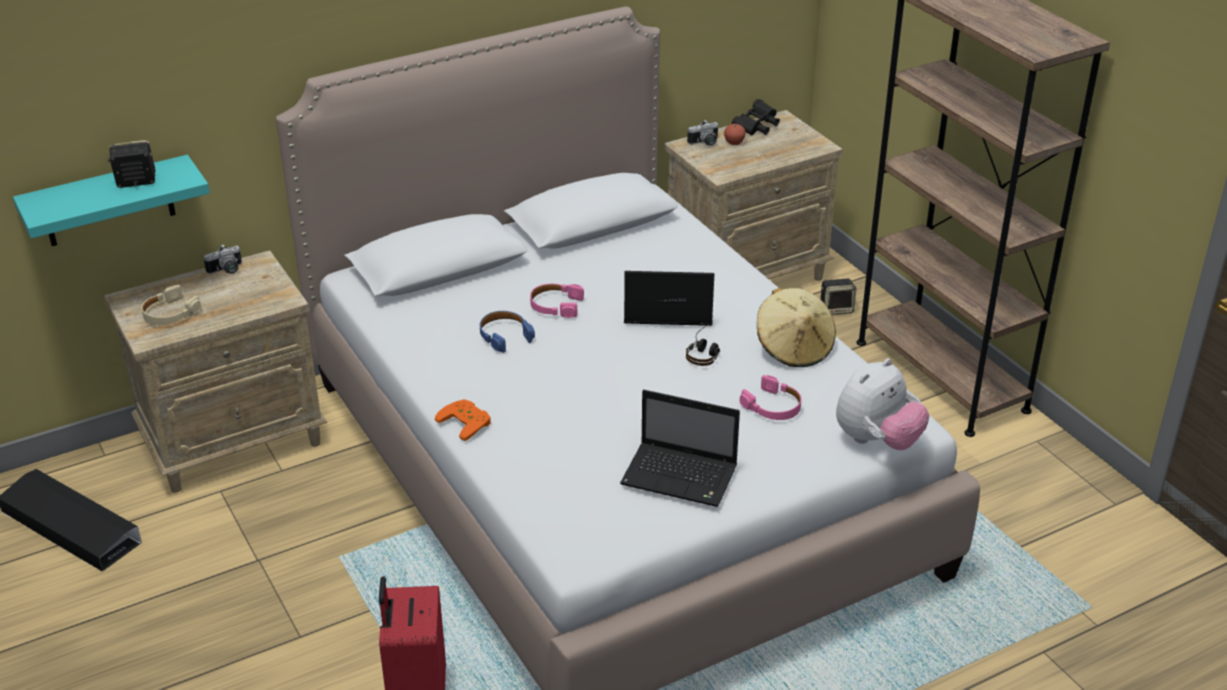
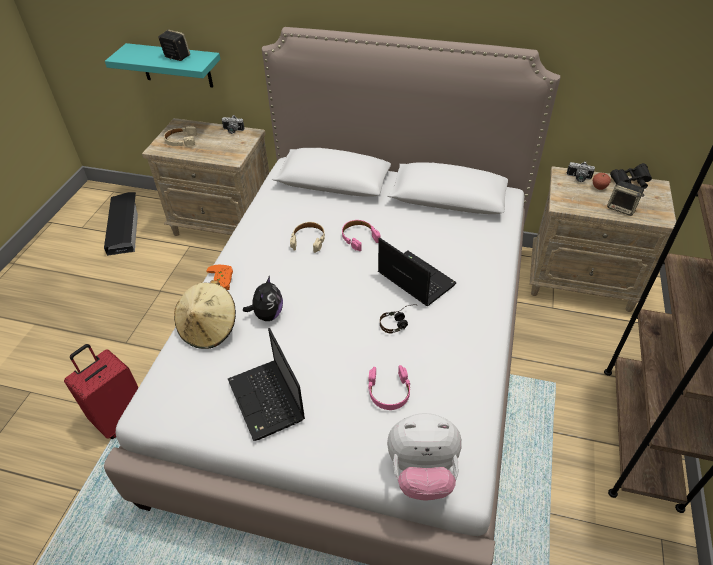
camera: 45 degrees right, 10 degrees up
blue headphones [480,311,535,353] -> beige headphones [290,222,325,253]
beige hat [757,288,836,367] -> beige hat moved to [174,280,236,349]
speaker [821,279,856,315] -> speaker moved to [607,181,644,216]
none -> plush toy [243,275,283,321]

